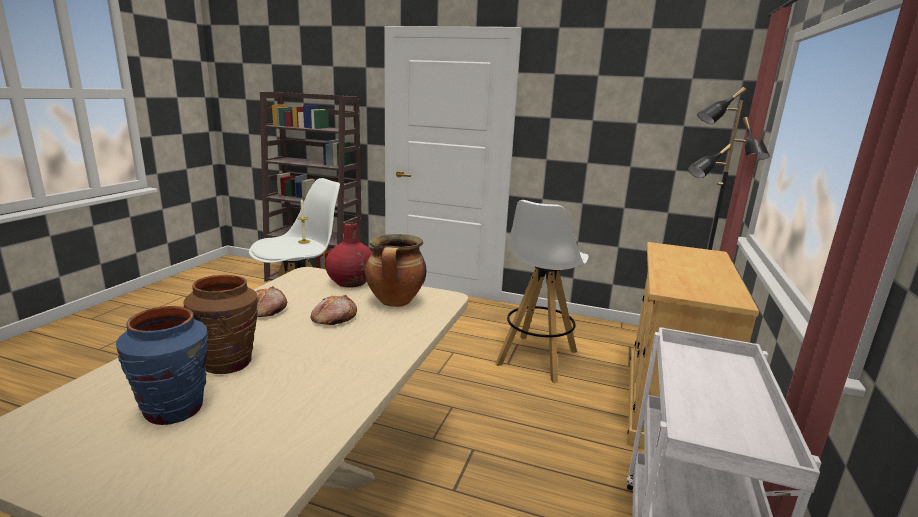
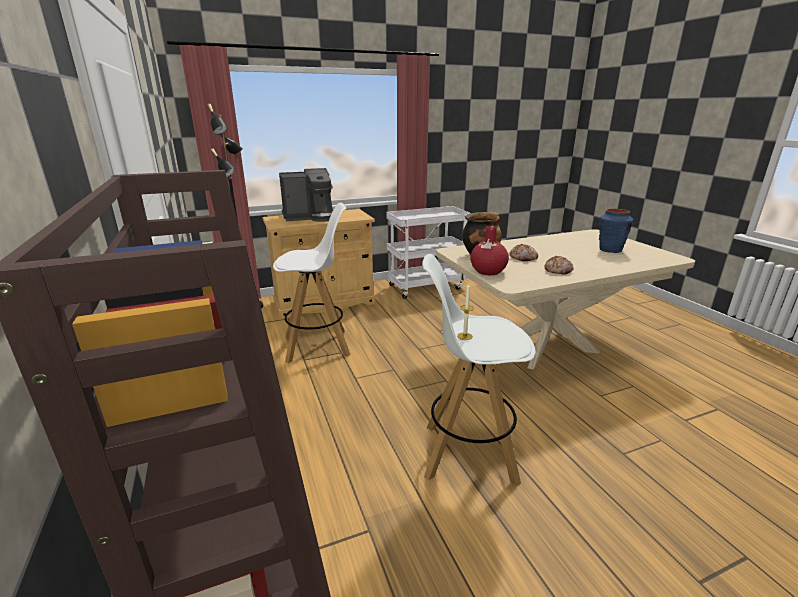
camera: 130 degrees left, 5 degrees up
brown vase [183,275,258,374] -> none
none -> coffee machine [279,168,333,222]

